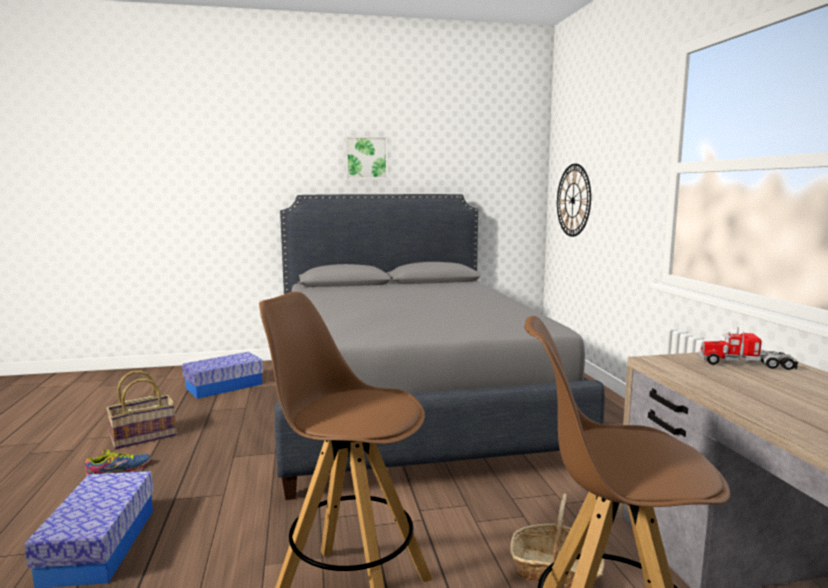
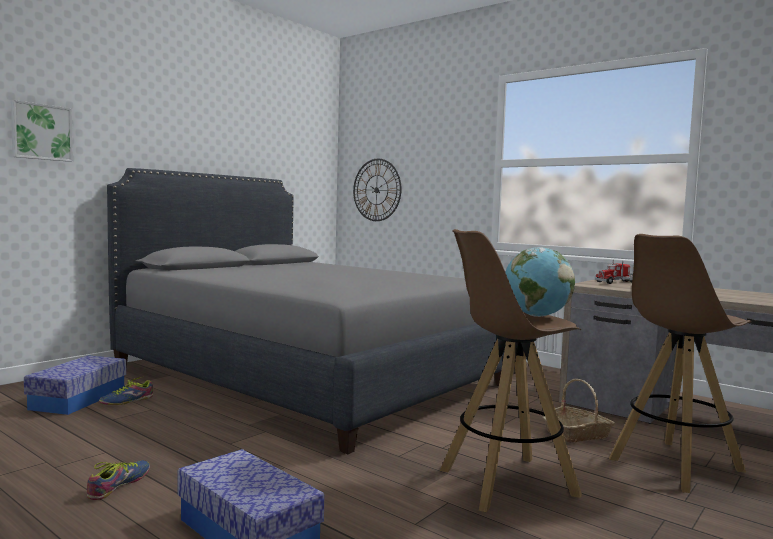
camera: 40 degrees left, 5 degrees down
basket [106,371,177,449] -> none
picture [345,136,388,179] -> picture moved to [11,100,73,162]
none -> shoe [99,377,153,405]
none -> globe [506,247,575,317]

